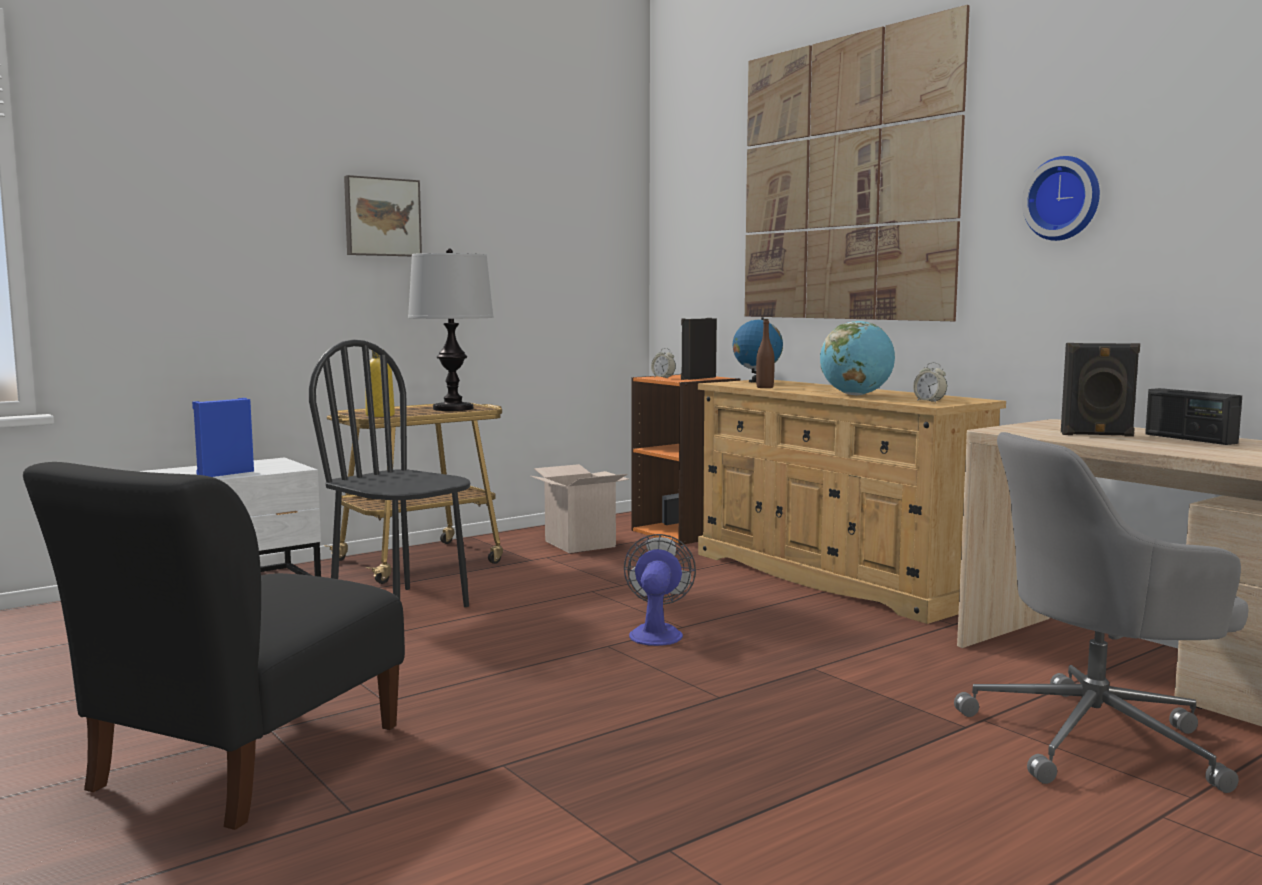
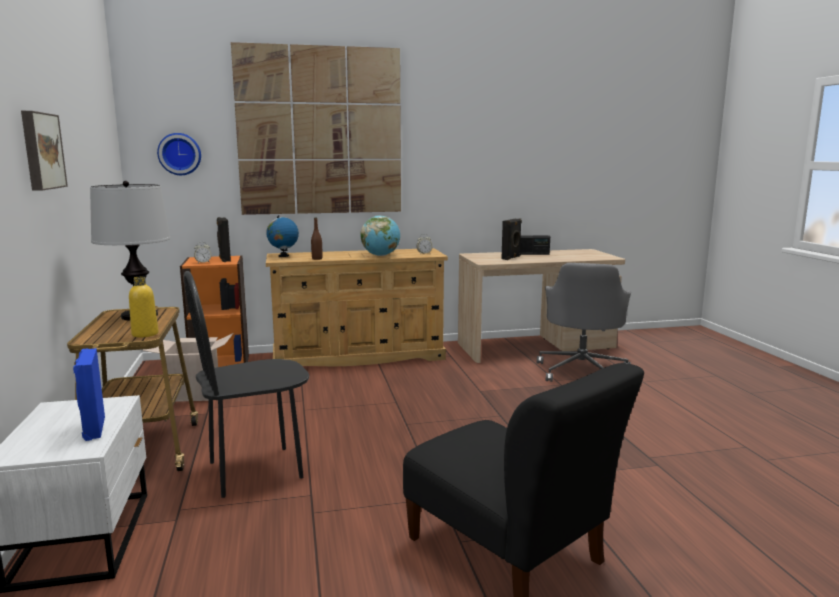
camera: 65 degrees left, 5 degrees up
fan [624,534,696,646] -> none
wall clock [1022,156,1100,241] -> wall clock moved to [157,133,201,175]

